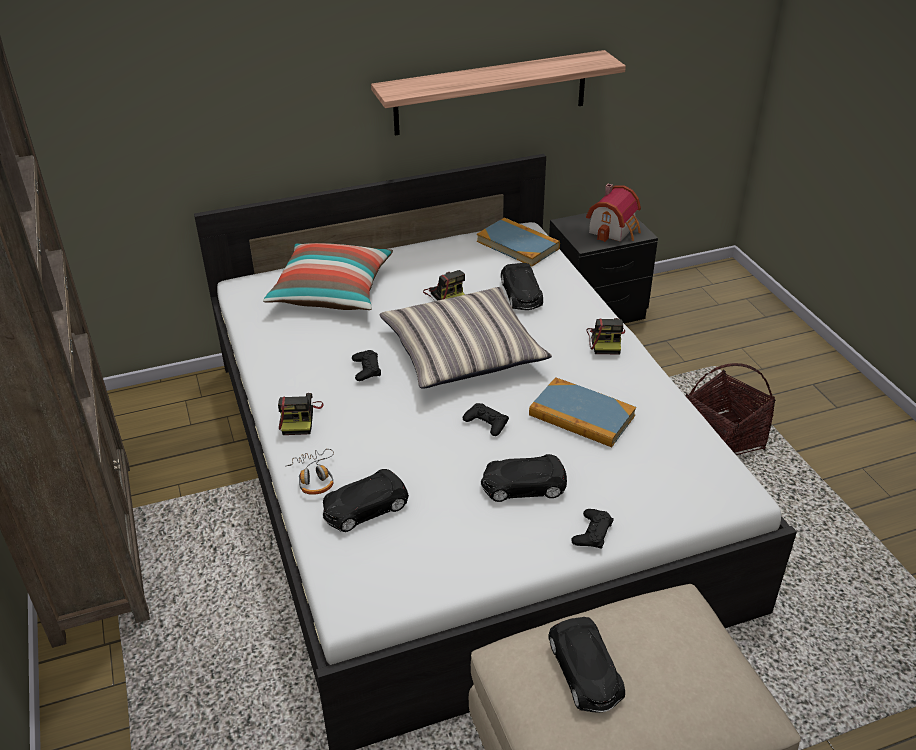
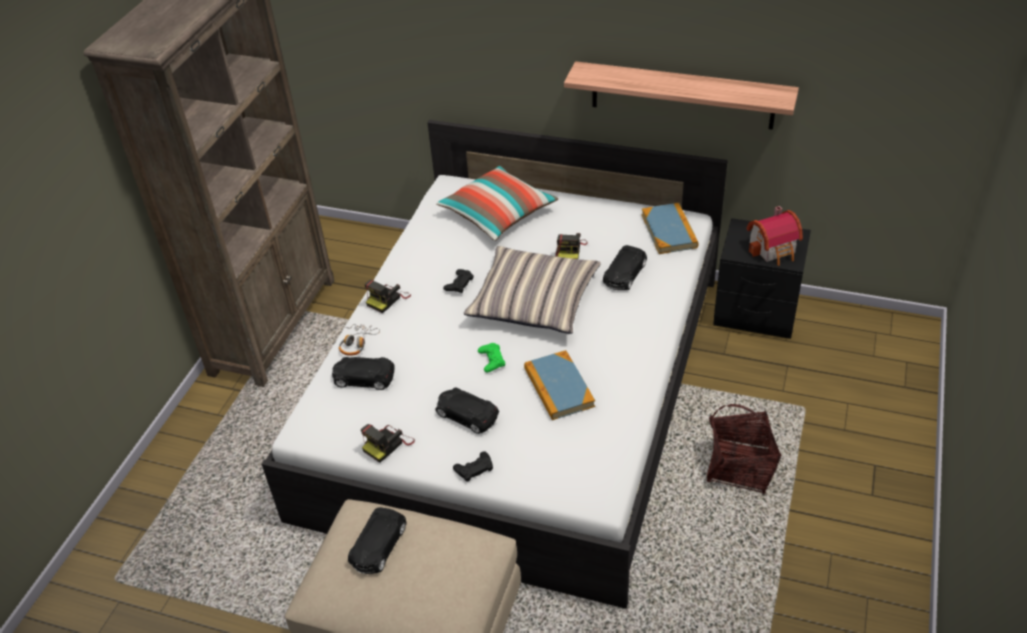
camera: 40 degrees right, 5 degrees up
black game controller [463,403,509,436] -> green game controller [478,343,505,372]
camera [587,318,625,355] -> camera moved to [361,424,415,463]

